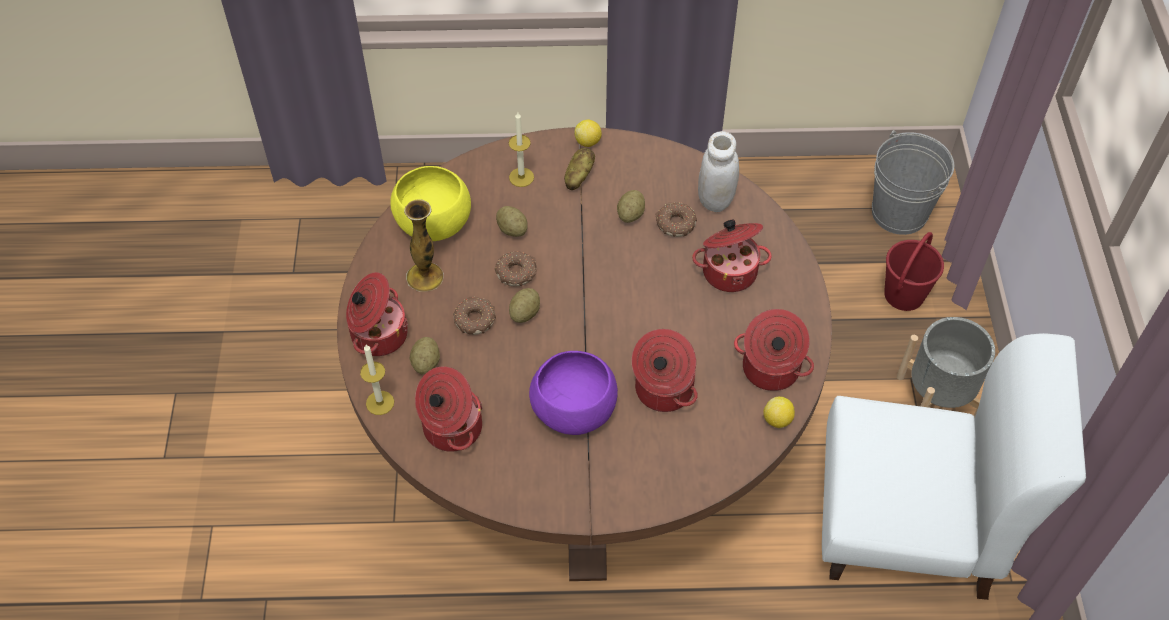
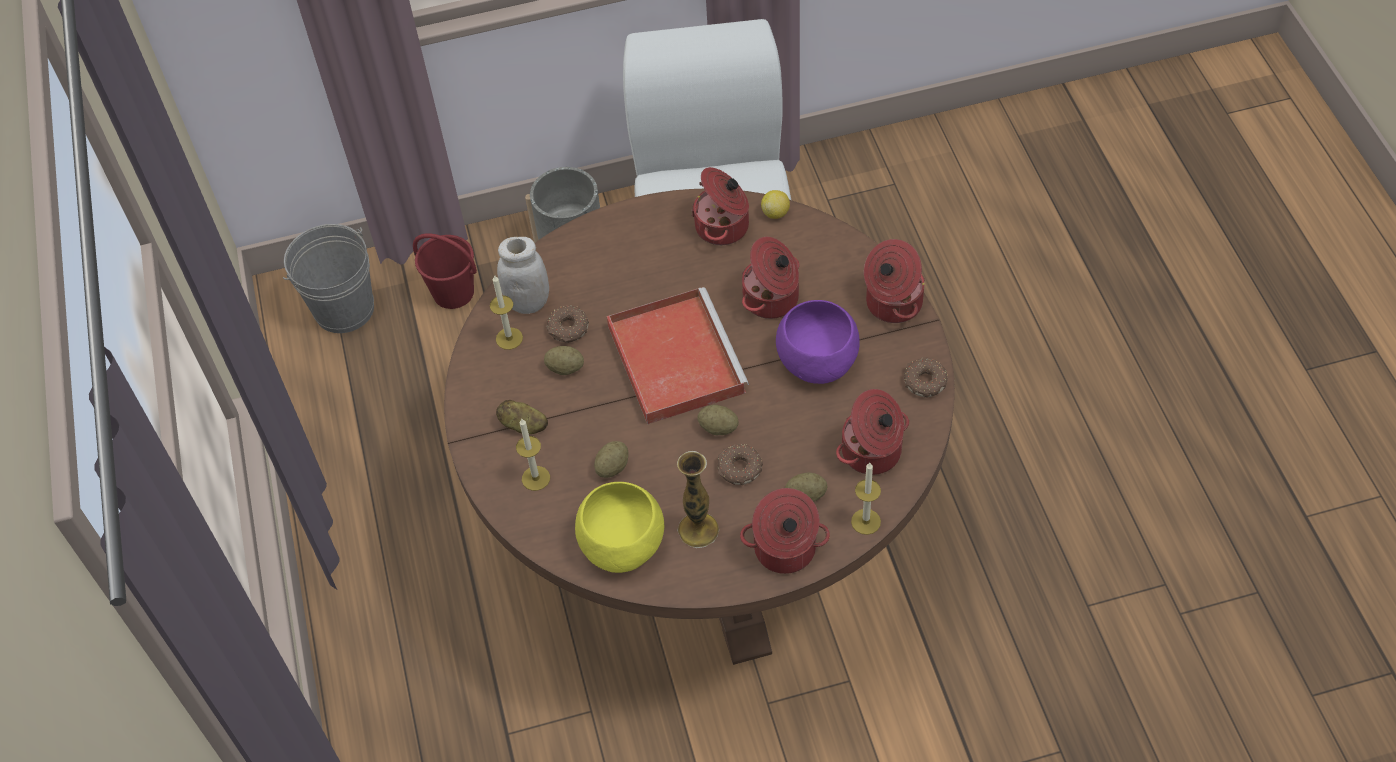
camera: 100 degrees left, 0 degrees up
donut [495,251,537,287] -> donut moved to [904,358,948,398]
lemon [574,120,602,147] -> none
cooking pot [692,219,772,292] -> cooking pot moved to [864,239,925,323]
none -> candle [490,276,523,350]
none -> red tray [607,287,749,424]

